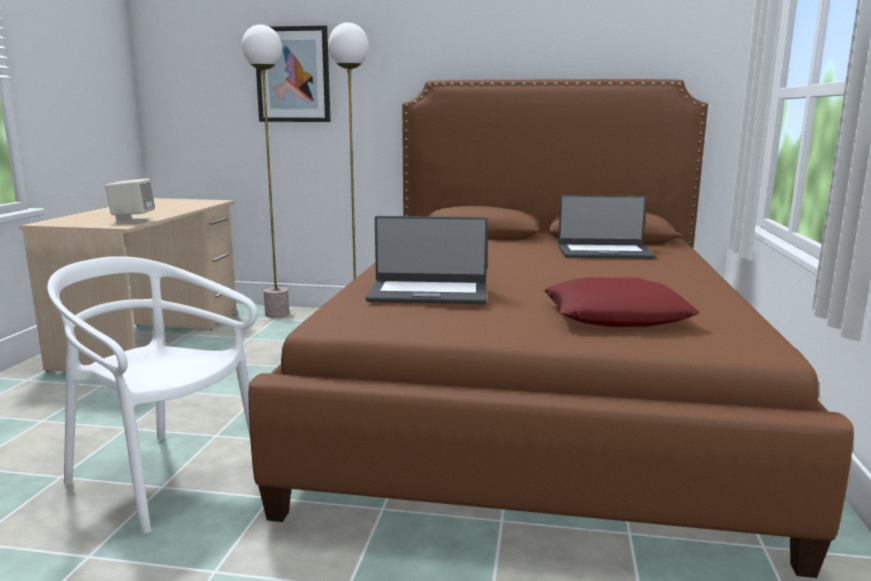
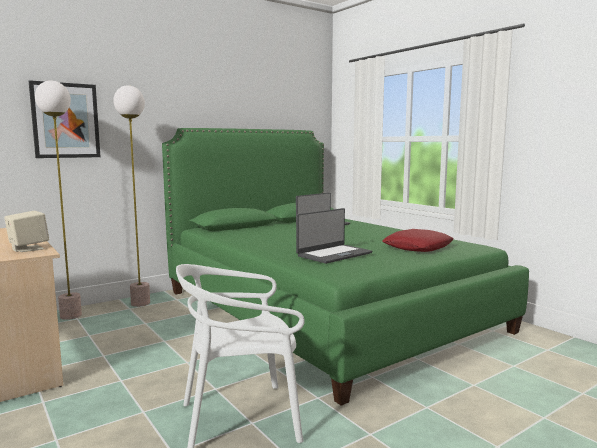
camera: 45 degrees left, 5 degrees down
brown bed [248,79,854,578] -> green bed [162,128,529,406]

